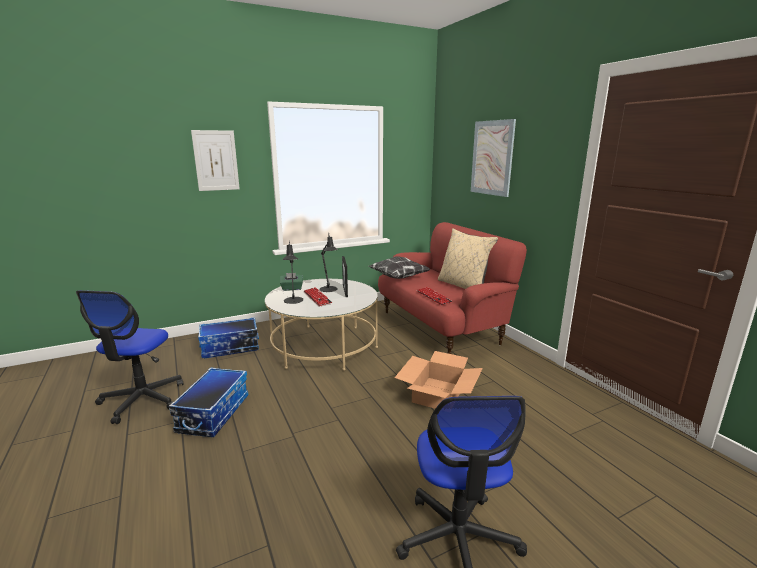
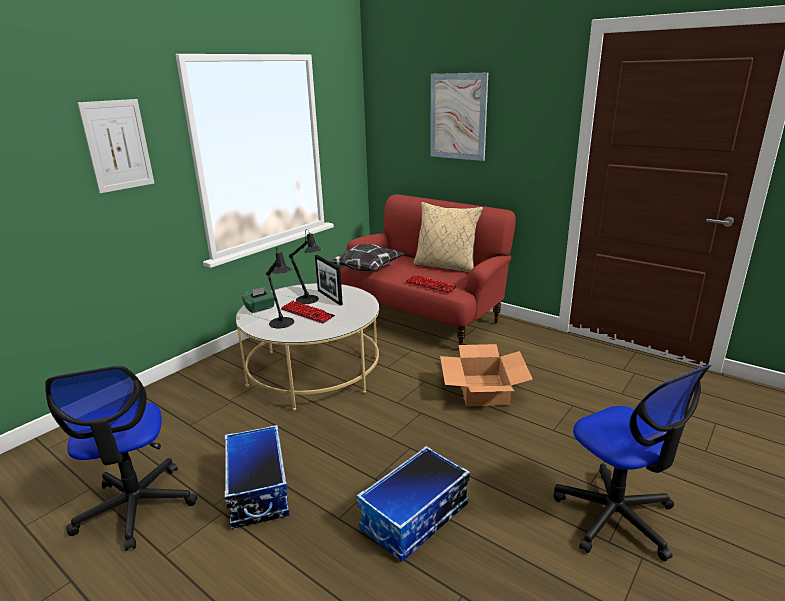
camera: 25 degrees left, 5 degrees up
storage box [198,317,259,358] -> storage box moved to [357,446,470,562]

